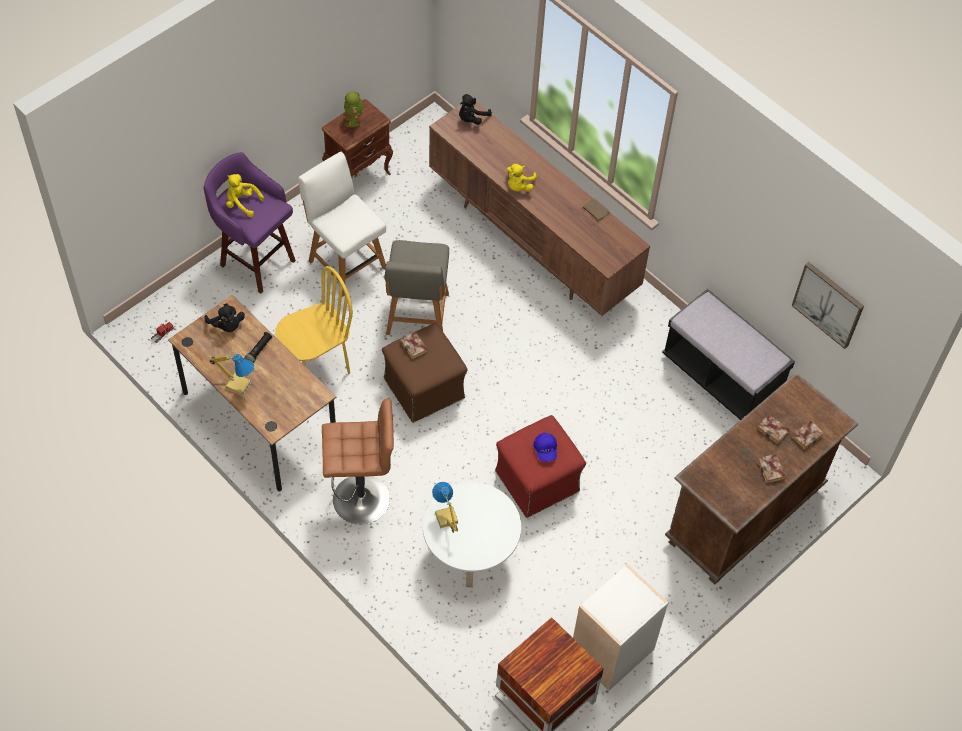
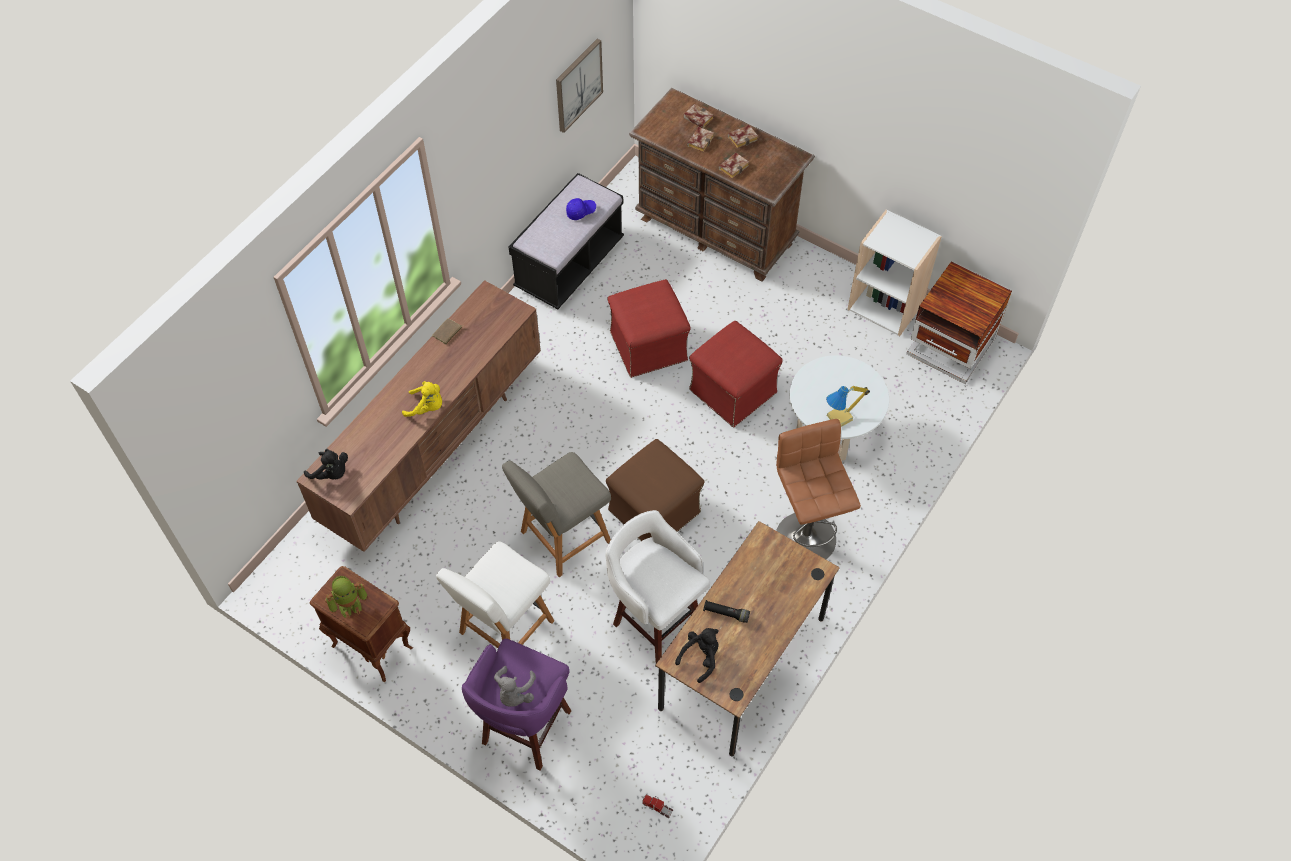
camera: 100 degrees left, 0 degrees up
table lamp [210,354,254,396] -> none
yellow plush toy [226,174,264,217] -> grey plush toy [494,666,536,707]
yellow chair [275,266,353,374] -> white stool [605,510,710,663]
grey chair [385,240,449,335] -> grey chair turned 150 degrees clockwise [502,452,611,577]
book [400,332,428,359] -> book moved to [718,153,749,179]
blue cap [533,433,557,462] -> blue cap moved to [566,198,596,220]
none -> red ottoman [608,279,691,378]

